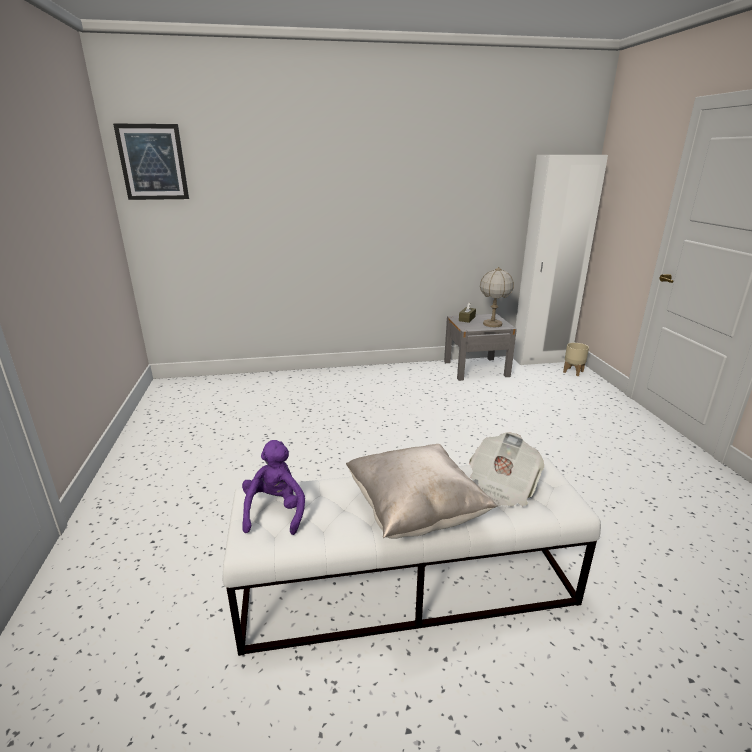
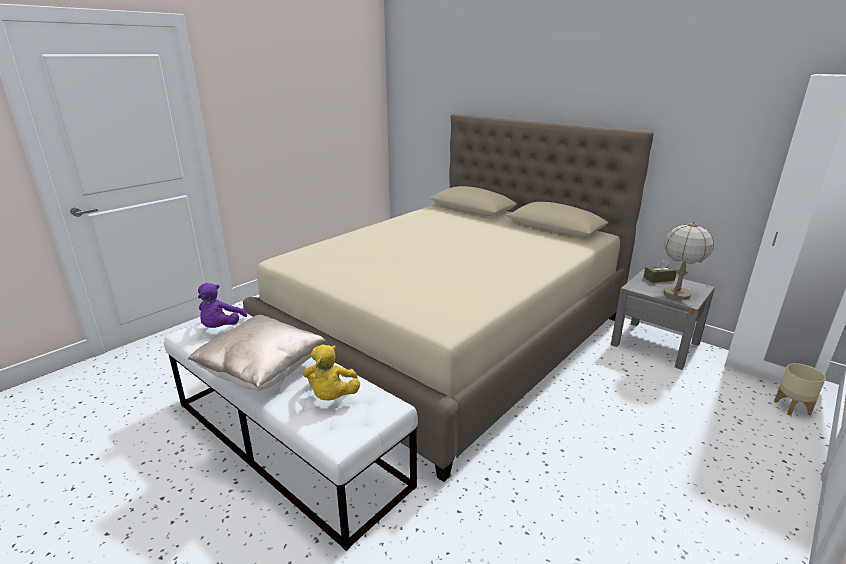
camera: 50 degrees right, 0 degrees up
picture [113,124,189,200] -> none
purple plush toy [242,440,305,535] -> purple plush toy turned 135 degrees clockwise [198,283,247,328]
newspaper [469,432,544,506] -> yellow plush toy [303,344,360,401]
none -> beige bed [243,114,654,482]

